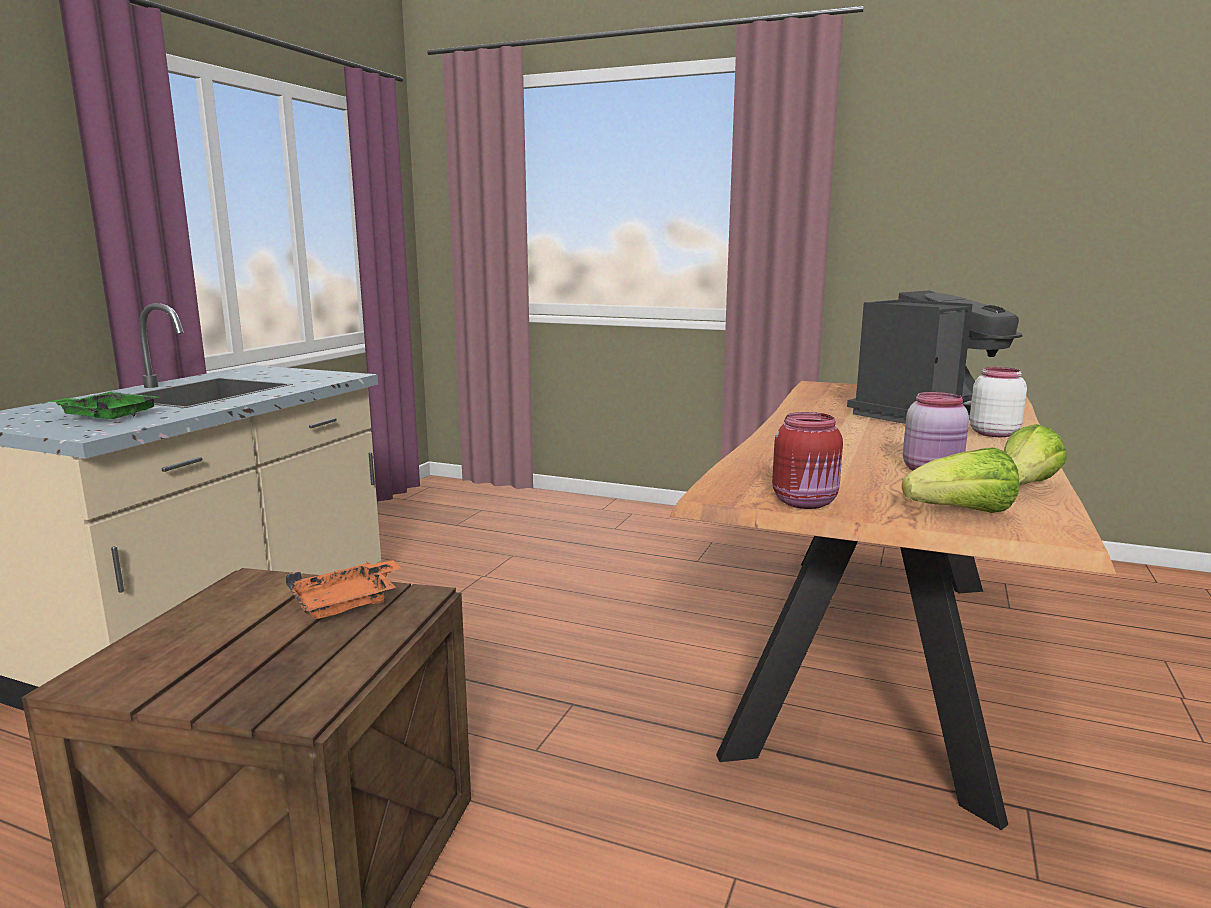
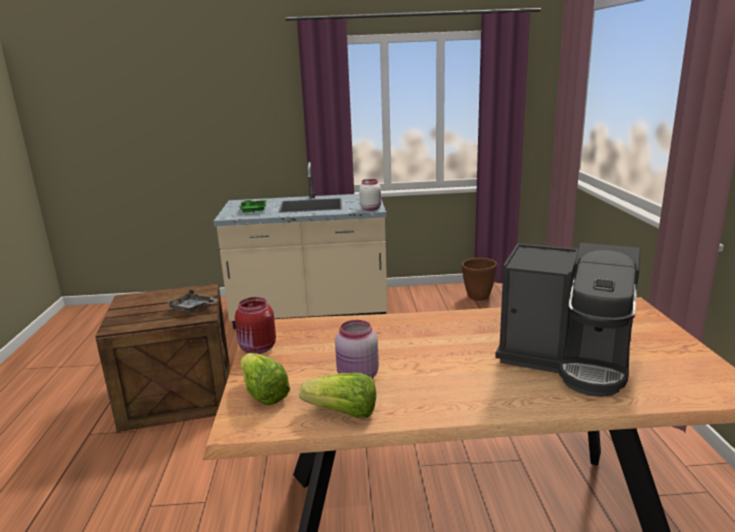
camera: 65 degrees right, 5 degrees up
orange tray [286,560,401,619] -> grey tray [165,290,218,313]
white jar [969,367,1027,437] -> white jar moved to [359,179,381,211]
none -> brown planter [462,258,497,301]

